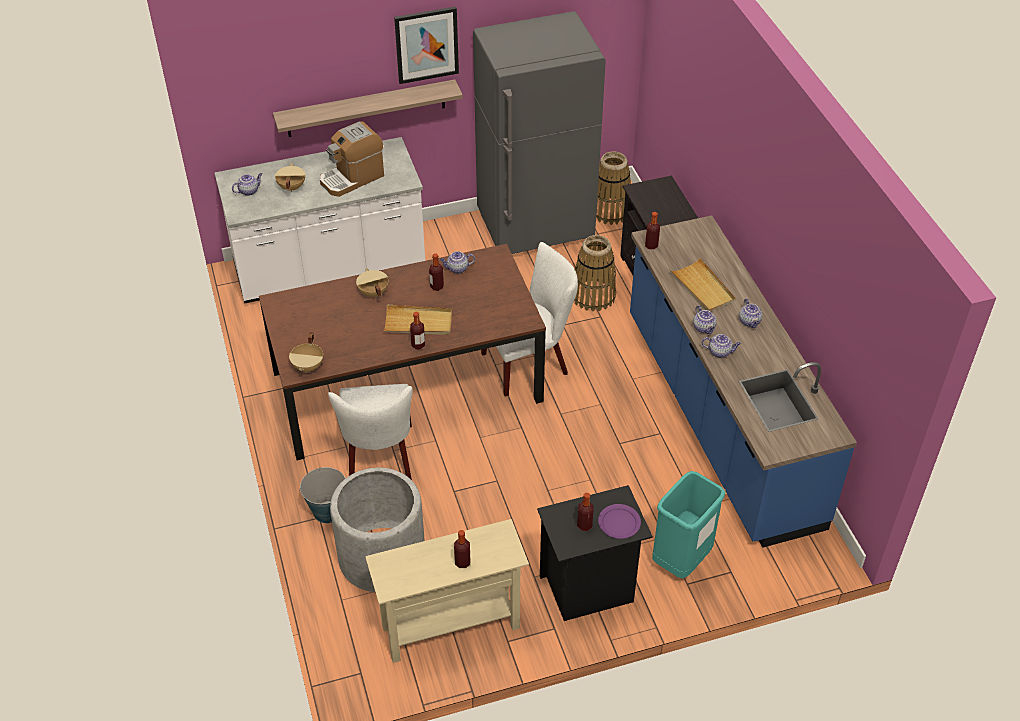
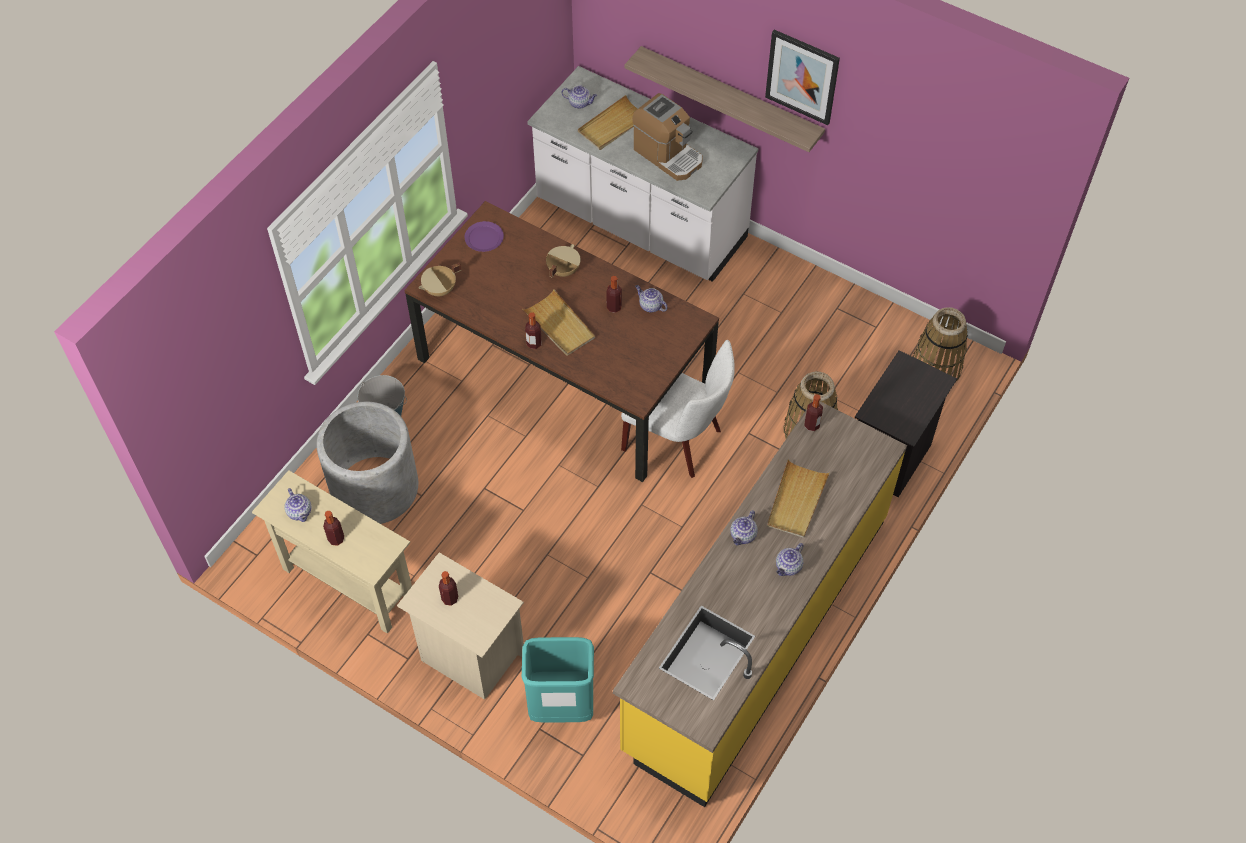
camera: 50 degrees right, 10 degrees up
beige cooking pot [275,163,306,192] -> beige tray [578,95,637,150]
coffee machine [320,121,384,197] -> coffee machine turned 150 degrees counterclockwise [632,93,703,181]
white chair [328,384,413,480] -> none
grey fridge [473,11,606,254] -> none
black nightstand [537,485,653,621] -> beige nightstand [397,552,524,700]
purple plate [598,504,641,539] -> purple plate moved to [465,221,504,252]
blue counter [630,215,857,548] -> yellow counter [613,401,907,807]
teapot [702,334,741,358] -> teapot moved to [285,488,311,522]

